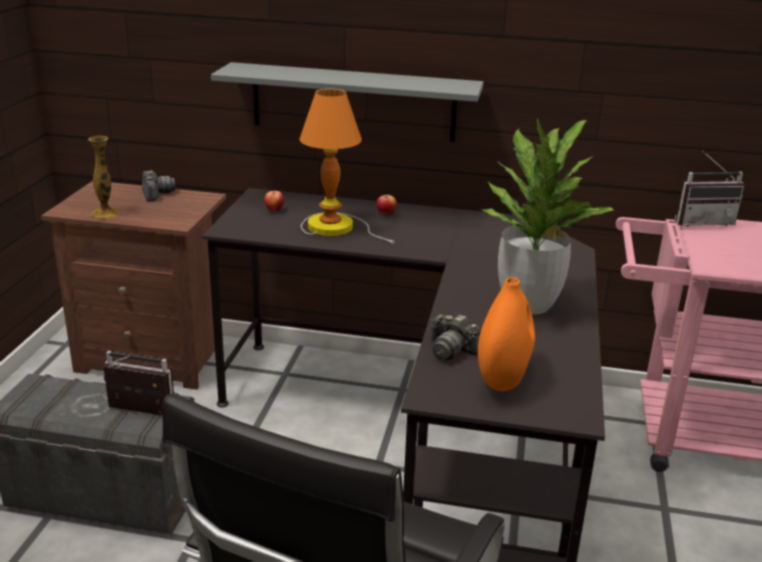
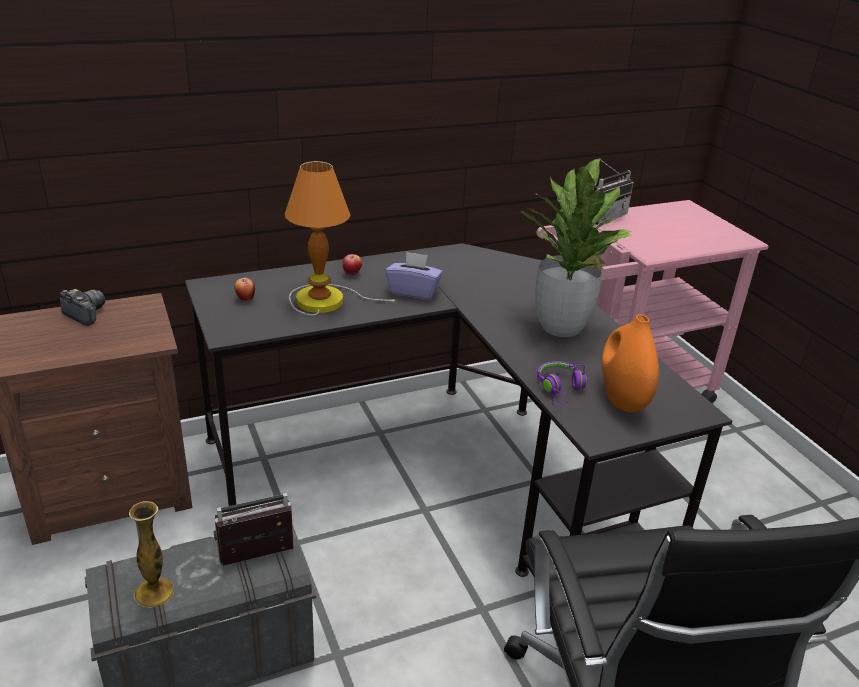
camera: 35 degrees left, 5 degrees up
vase [88,136,119,219] -> vase moved to [129,501,174,608]
grey shelf [211,62,484,142] -> none
camera [431,314,481,360] -> purple headphones [537,361,587,406]
none -> purple tissue box [385,251,443,300]

